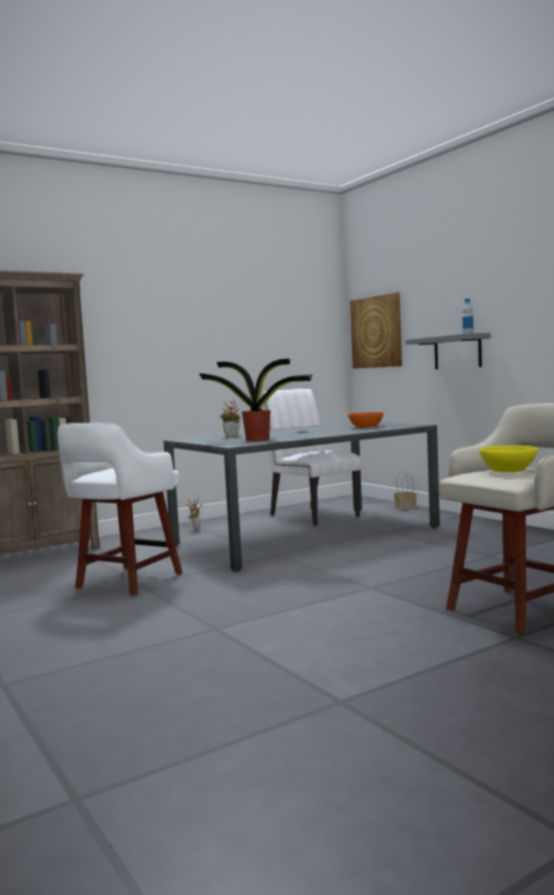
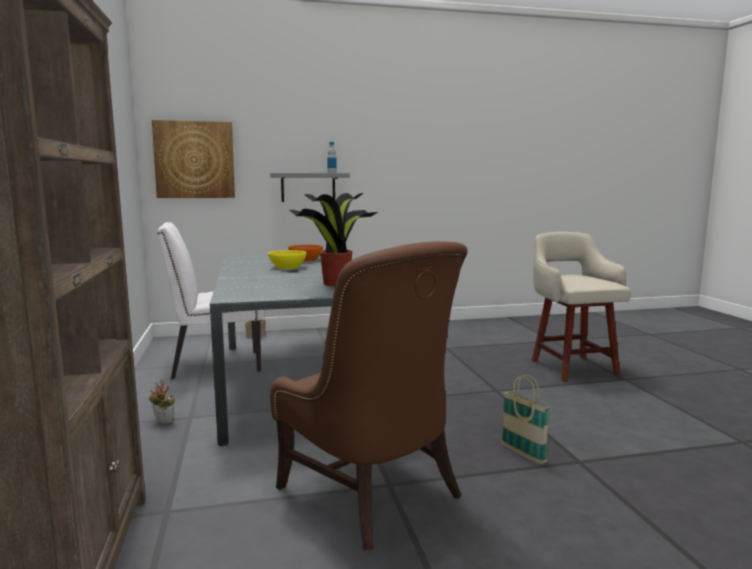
camera: 70 degrees left, 5 degrees up
white stool [57,423,183,596] -> brown chair [270,241,468,550]
potted plant [220,400,240,437] -> none
yellow bowl [479,445,538,472] -> yellow bowl moved to [268,250,306,269]
none -> basket [501,375,550,464]

